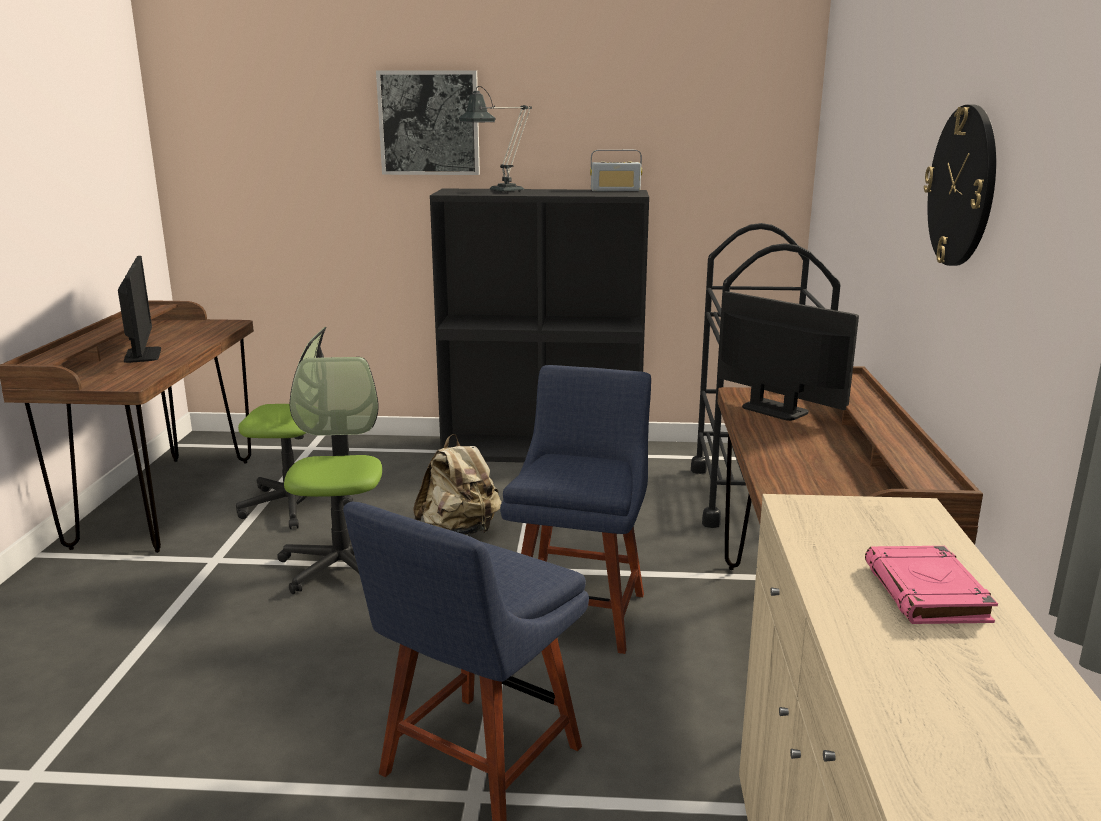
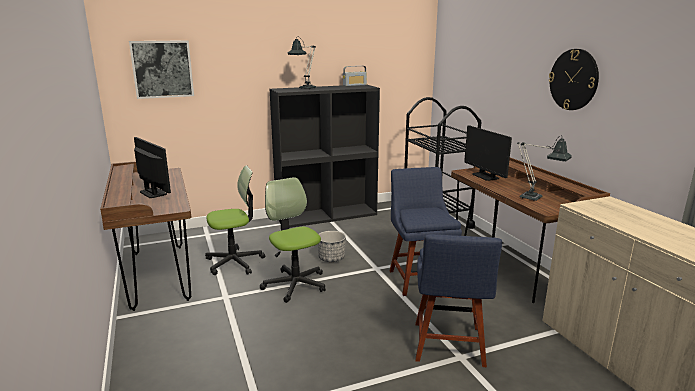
camera: 25 degrees left, 0 degrees up
picture [376,70,480,175] -> picture moved to [129,40,194,99]
beige backpack [413,434,502,535] -> planter [318,231,346,262]
monitor [717,291,859,421] -> monitor turned 135 degrees counterclockwise [464,125,512,181]
pink book [865,546,998,624] -> none
none -> table lamp [517,135,572,201]

